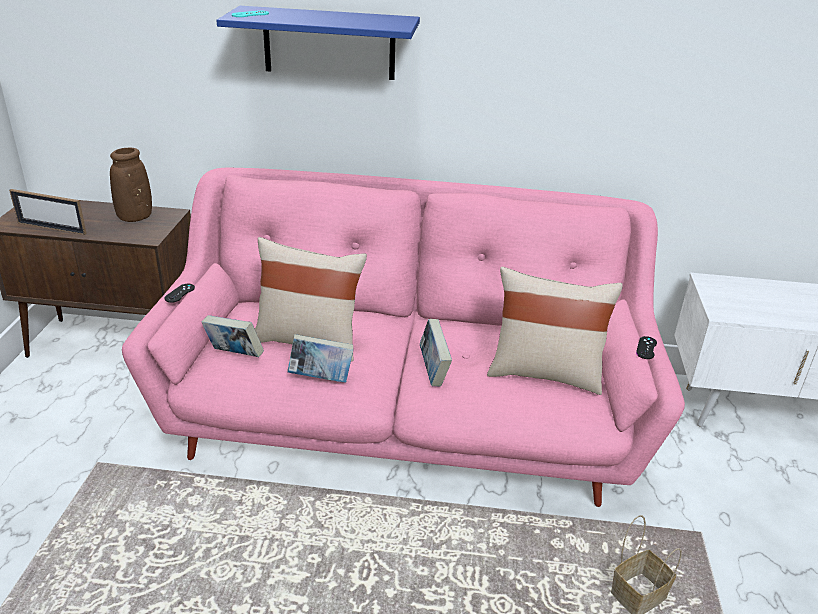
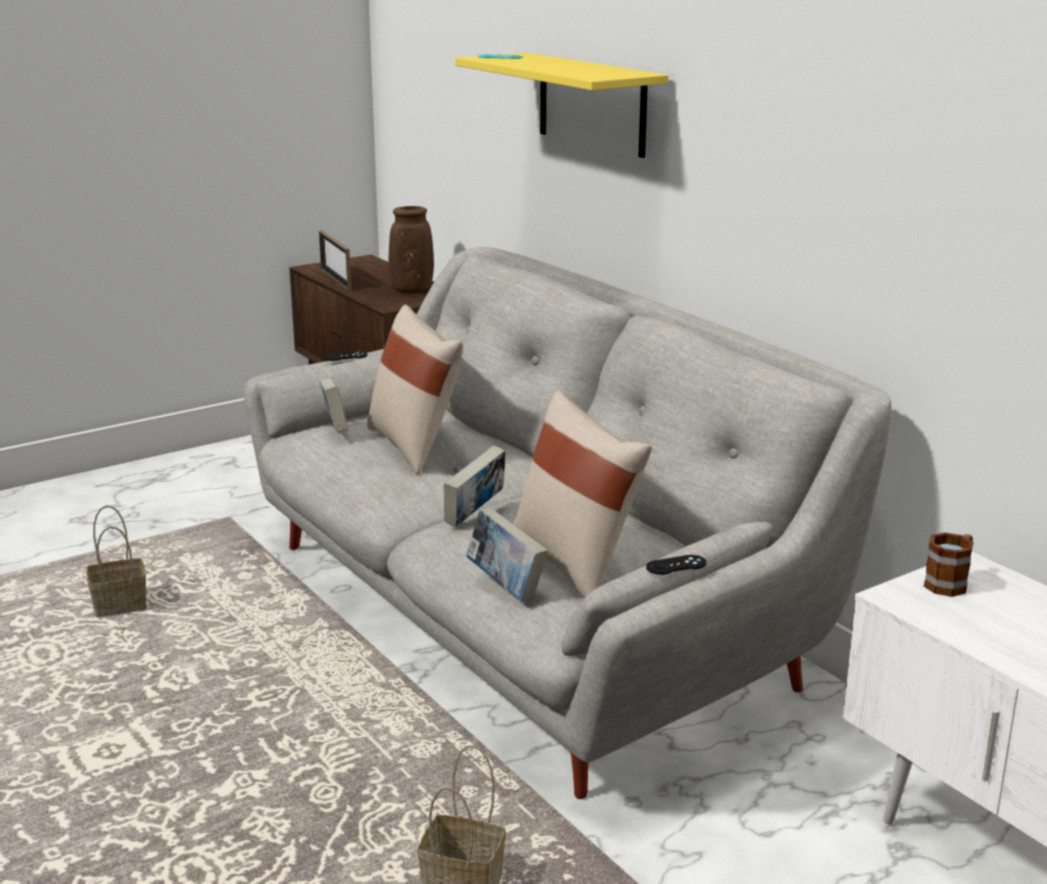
camera: 50 degrees right, 10 degrees down
pink sofa [122,168,685,507] -> grey sofa [244,247,892,799]
blue shelf [216,6,420,80] -> yellow shelf [455,53,668,158]
book [287,334,353,383] -> book moved to [466,508,548,602]
none -> basket [86,506,147,617]
none -> mug [924,532,974,597]

